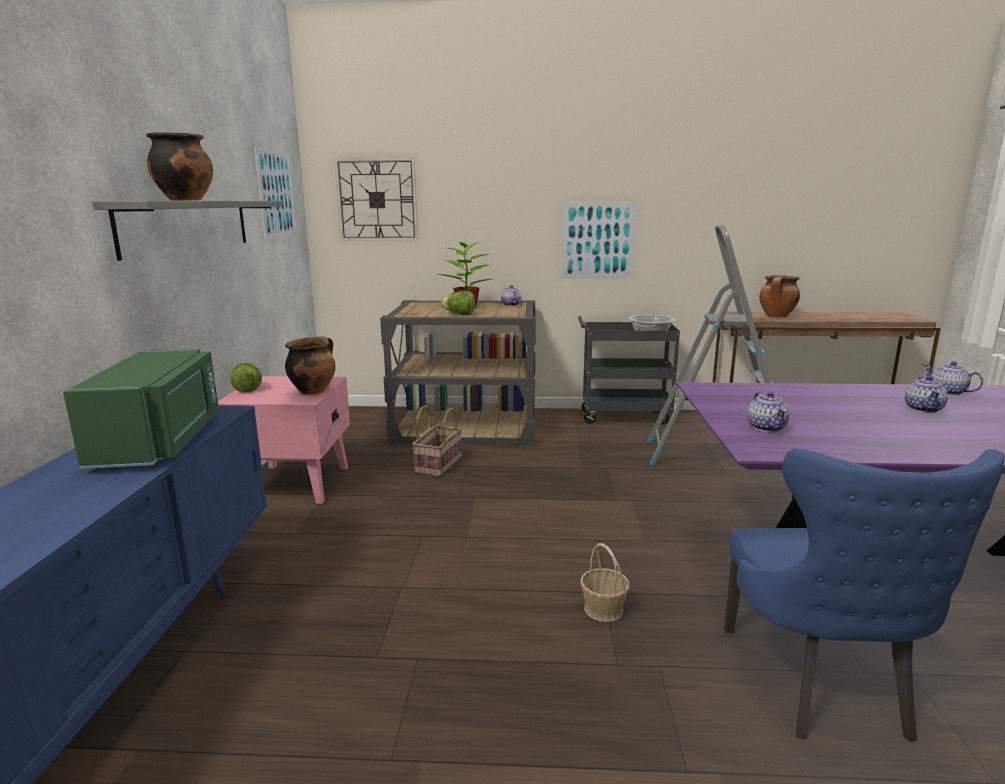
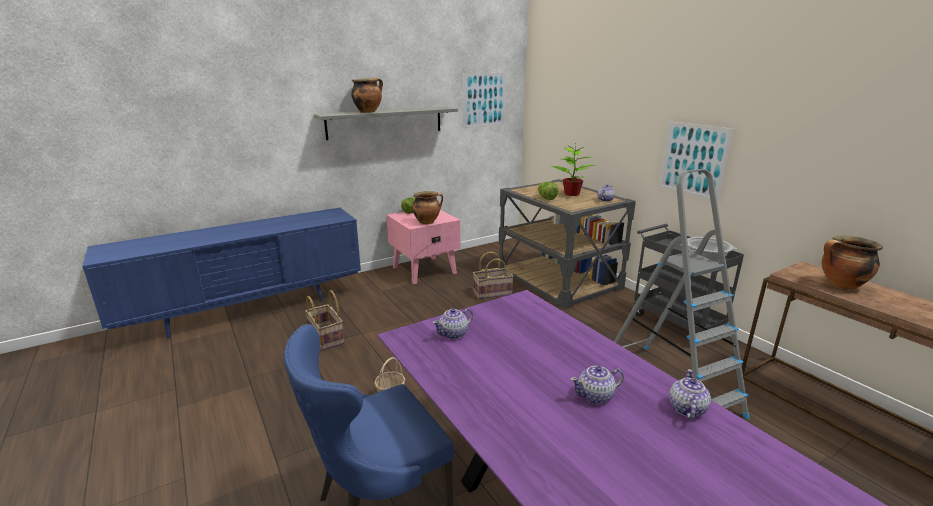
camera: 55 degrees right, 5 degrees up
green microwave [63,349,219,469] -> none
wall clock [334,158,418,241] -> none
none -> basket [305,290,344,351]

